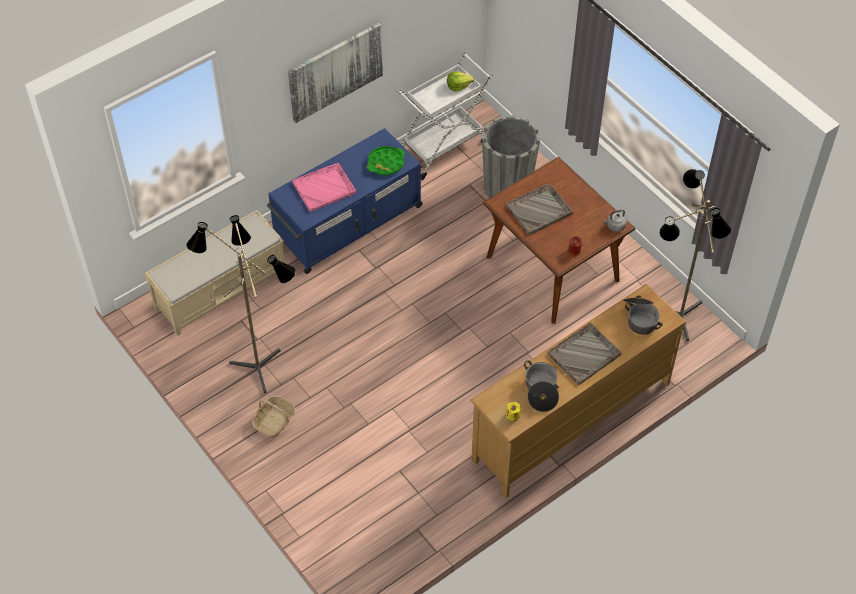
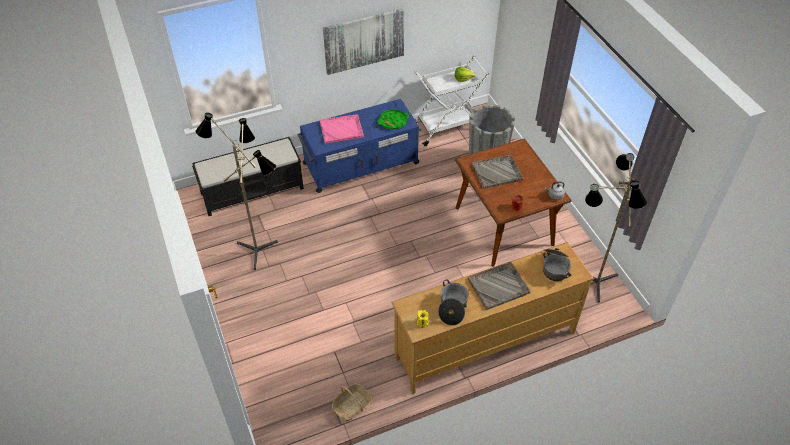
camera: 15 degrees right, 5 degrees down
beige bench [145,210,285,336] -> black bench [192,137,304,216]
basket [252,396,296,437] -> basket moved to [332,383,372,421]

